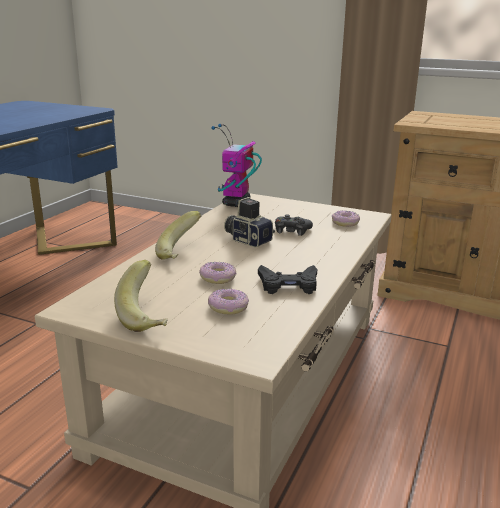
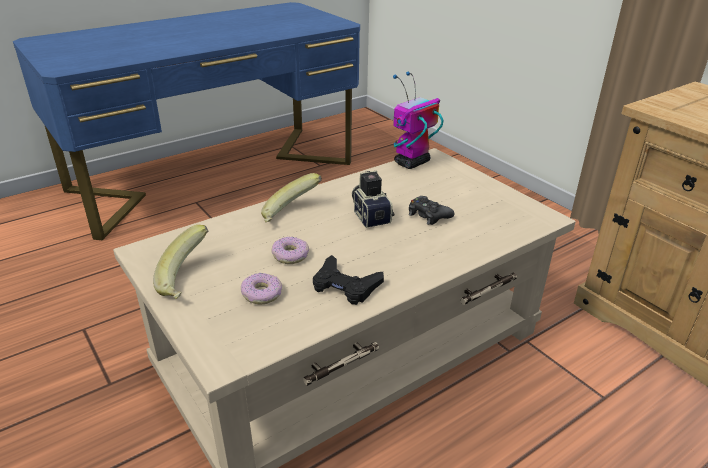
camera: 30 degrees right, 10 degrees up
donut [332,210,360,227] -> none

